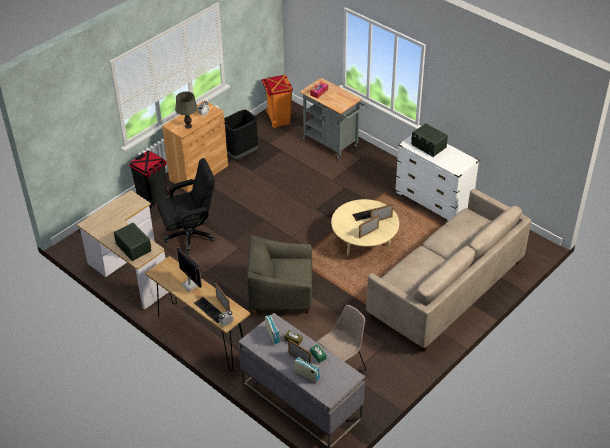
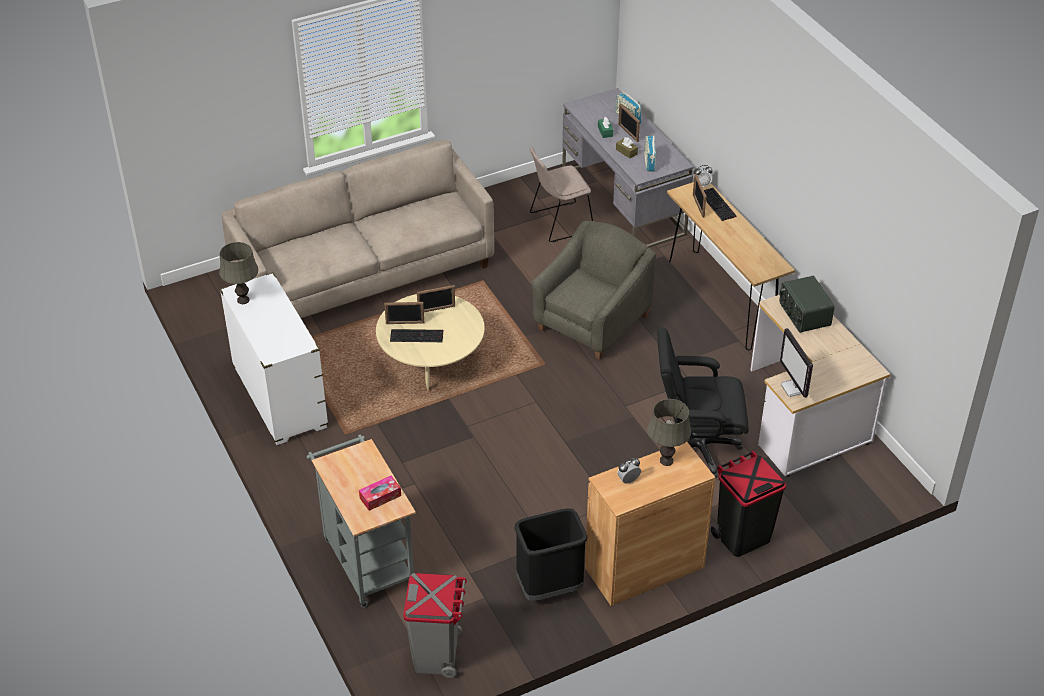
camera: 160 degrees left, 0 degrees up
monitor [177,247,202,291] -> monitor moved to [780,328,813,398]
grey armchair [247,235,312,315] -> grey armchair turned 75 degrees counterclockwise [531,221,656,360]
orange trash can [262,75,293,128] -> grey trash can [403,573,467,678]
radio [411,123,448,157] -> none
none -> grey table lamp [219,242,258,304]

